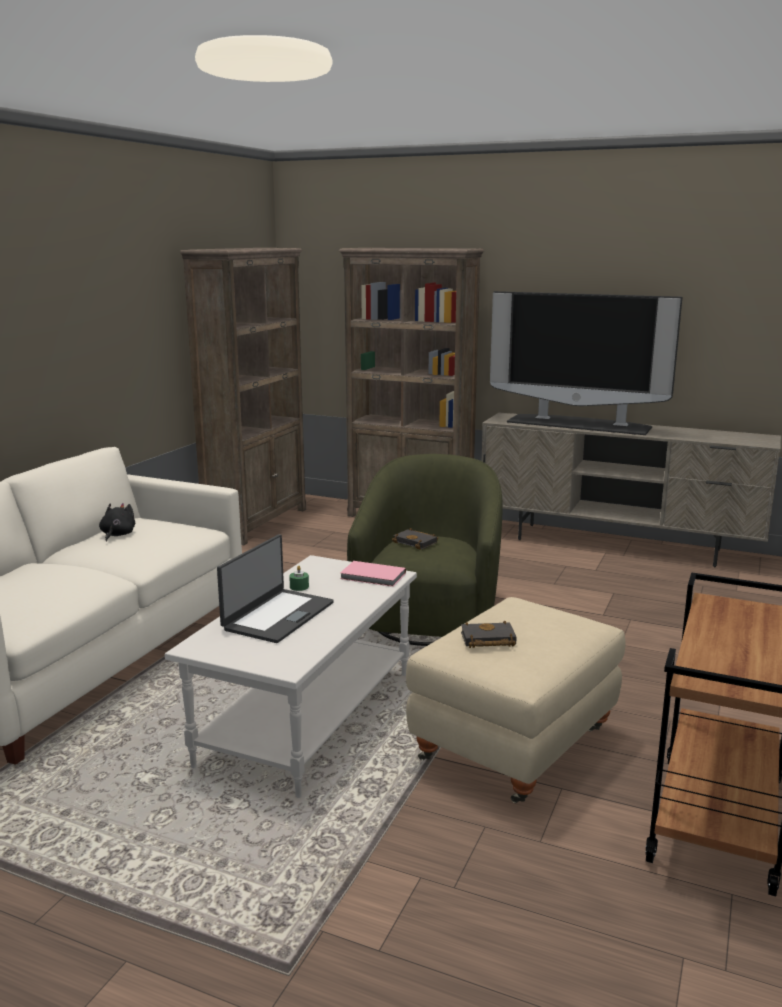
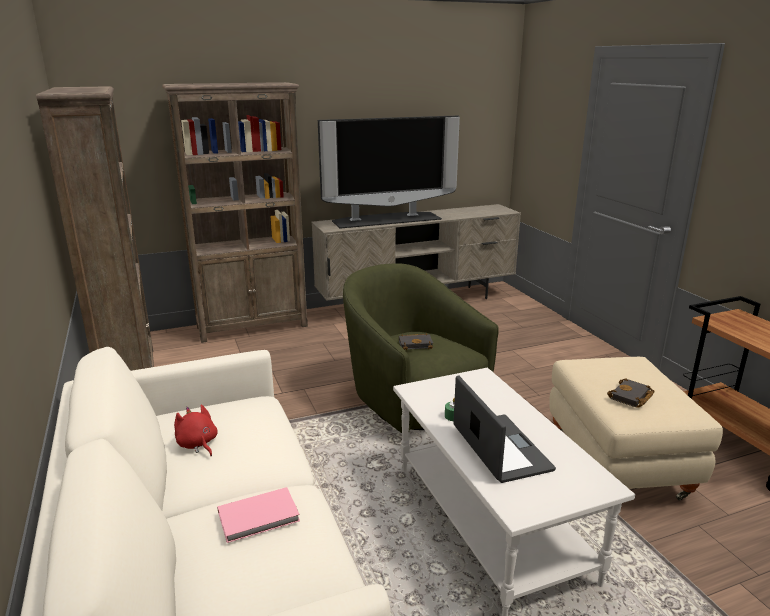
camera: 45 degrees left, 5 degrees up
black plush toy [99,503,135,542] -> red plush toy [174,404,218,456]
pink book [340,561,406,587] -> pink book moved to [217,487,300,543]

